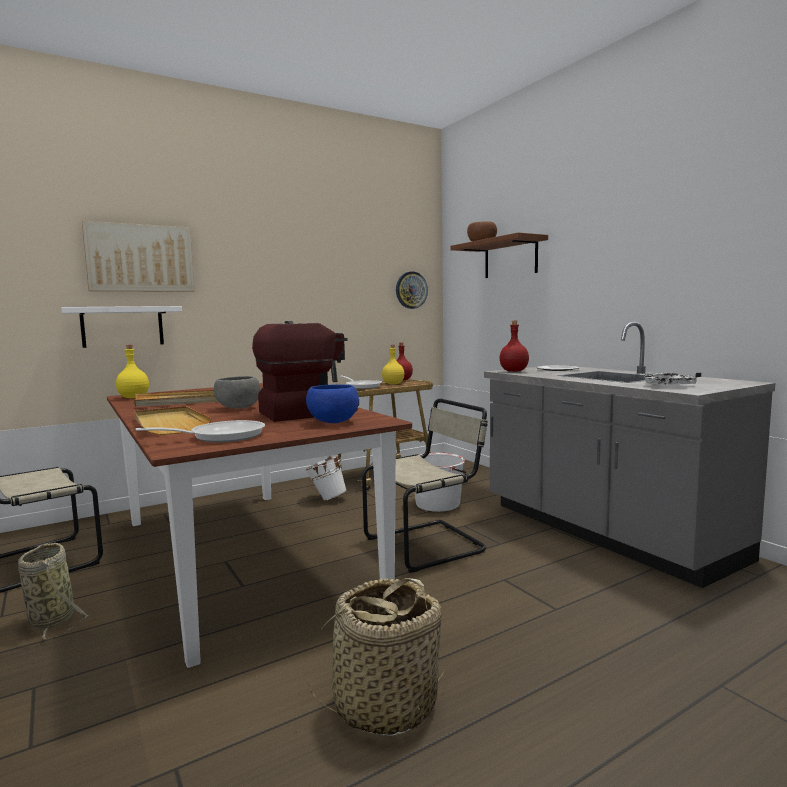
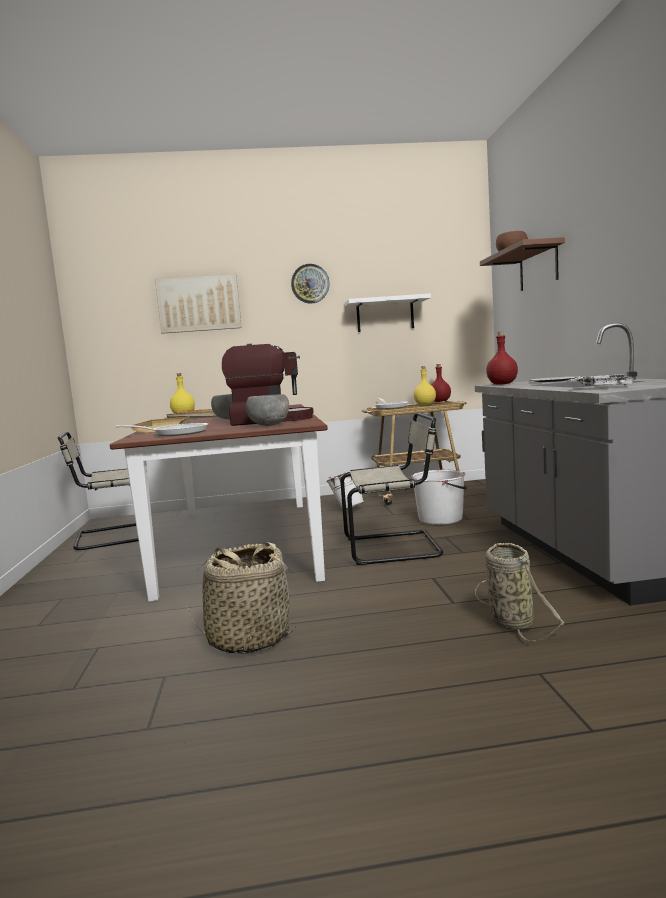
camera: 25 degrees right, 0 degrees up
basket [18,543,89,640] -> basket moved to [475,543,564,642]
white shelf [61,306,182,348] -> white shelf moved to [345,294,431,332]
blue bowl [306,384,359,423] -> grey bowl [246,394,289,426]
wall clock [396,271,428,309] -> wall clock moved to [291,264,330,304]

